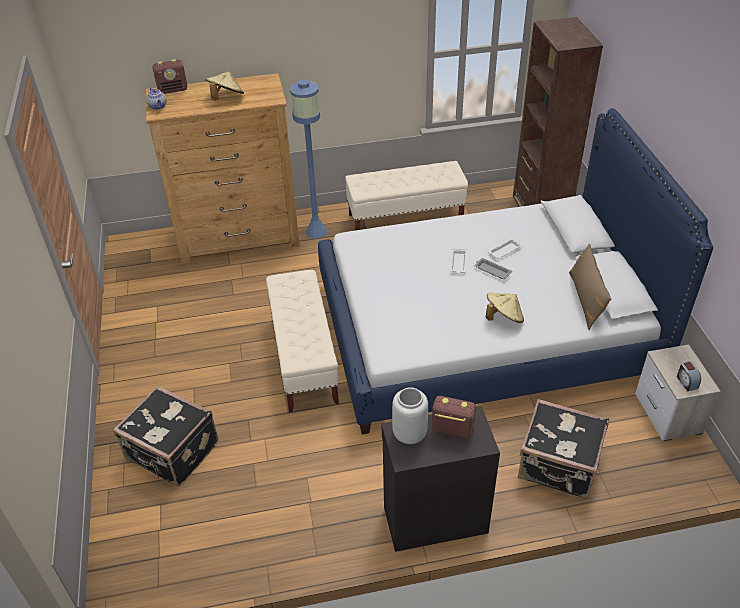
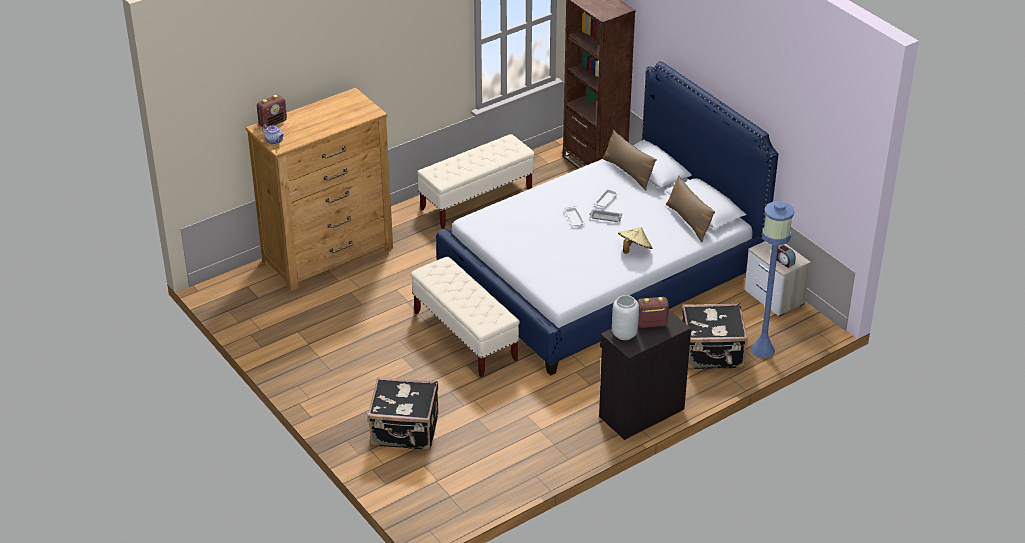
camera: 25 degrees left, 5 degrees down
beige hat [205,71,244,101] -> none
blue floor lamp [290,79,327,238] -> blue floor lamp moved to [751,201,794,358]
none -> brown pillow [602,129,657,190]

